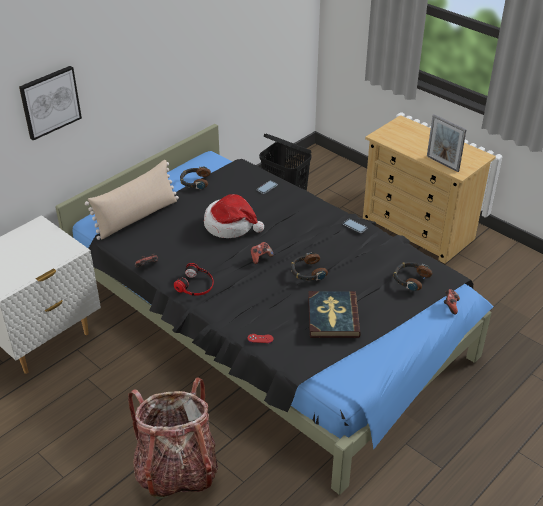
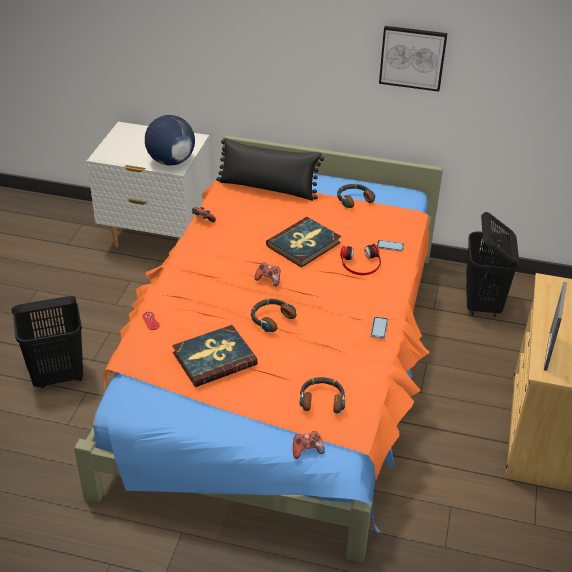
camera: 60 degrees right, 0 degrees up
picture [19,66,82,140] -> picture moved to [379,26,448,92]
black bed [55,124,493,495] -> orange bed [74,135,443,563]
beige pillow [85,160,179,240] -> black pillow [216,138,324,201]
backpack [128,377,218,499] -> black laundry basket [11,296,83,388]
headphones [174,263,214,296] -> headphones moved to [340,244,381,275]
hat [204,194,264,238] -> book [266,217,341,268]
none -> globe [145,115,195,165]

